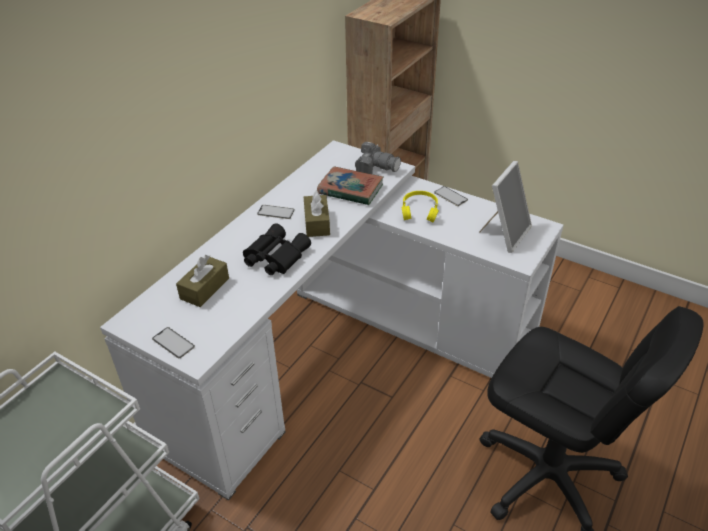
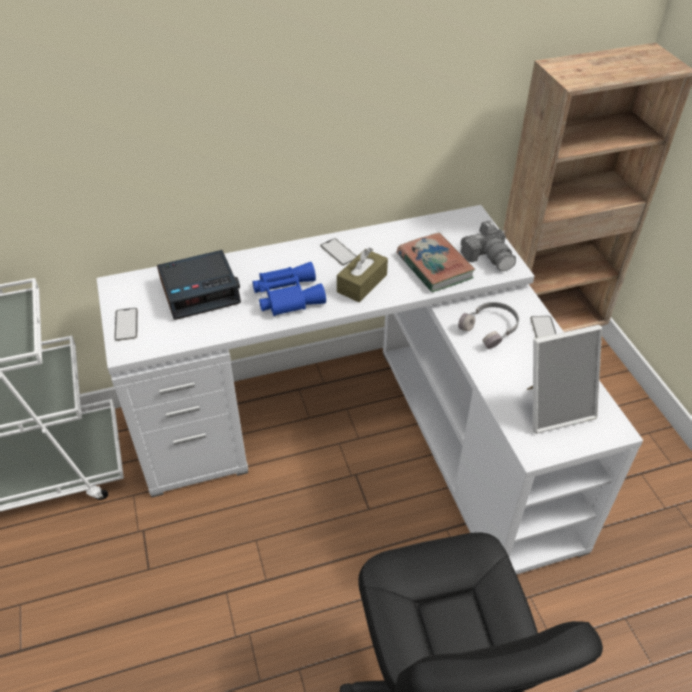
camera: 40 degrees right, 5 degrees up
brown tissue box [176,255,229,307] -> alarm clock [157,250,241,320]
black binoculars [243,223,311,275] -> blue binoculars [253,262,326,316]
yellow headphones [402,191,439,222] -> grey headphones [458,302,519,349]

